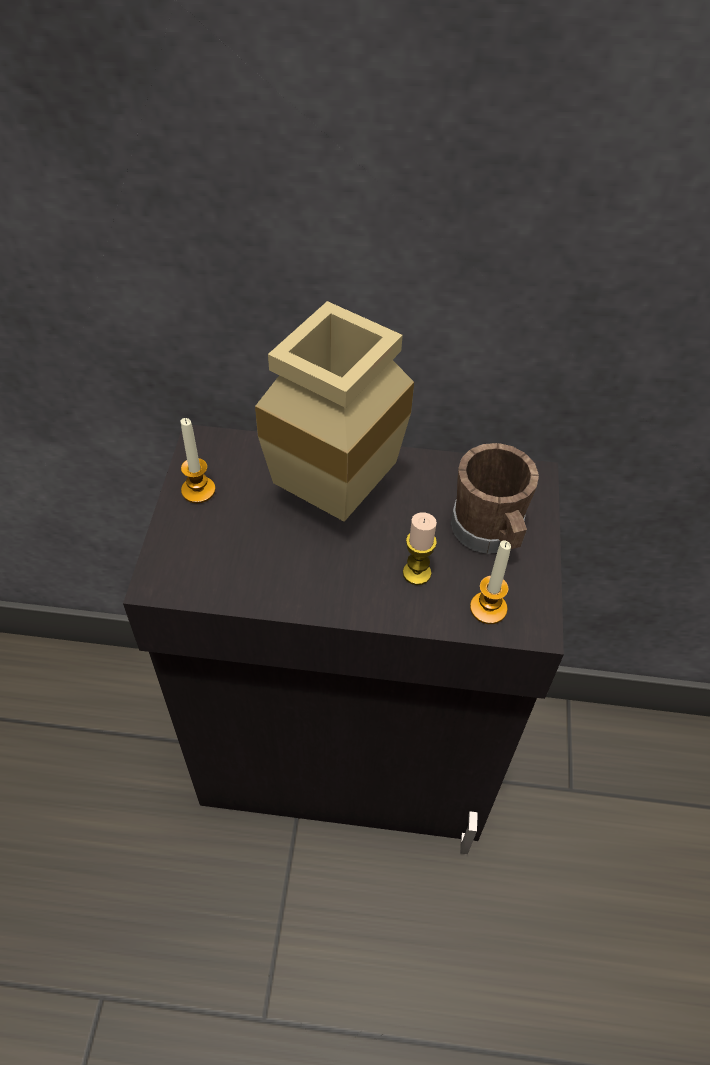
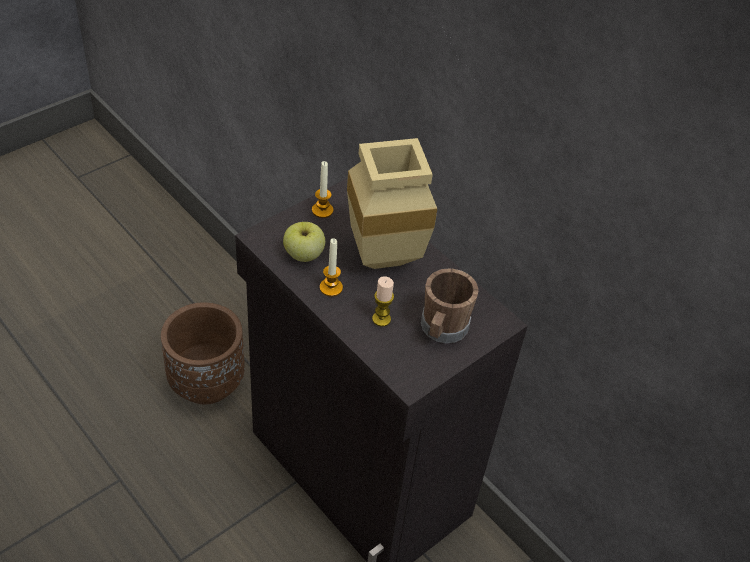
camera: 40 degrees right, 5 degrees down
candle [470,540,511,624] -> candle moved to [320,238,343,297]
none -> brown planter [161,302,245,404]
none -> apple [283,222,325,262]

